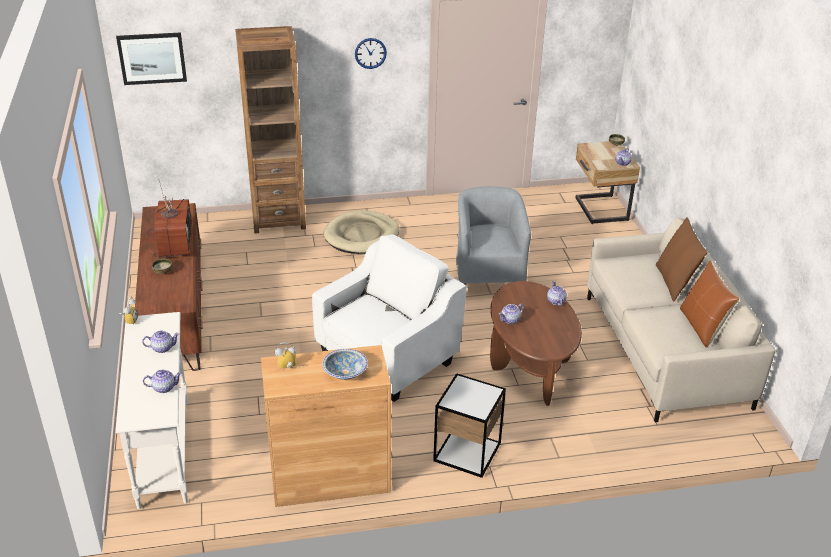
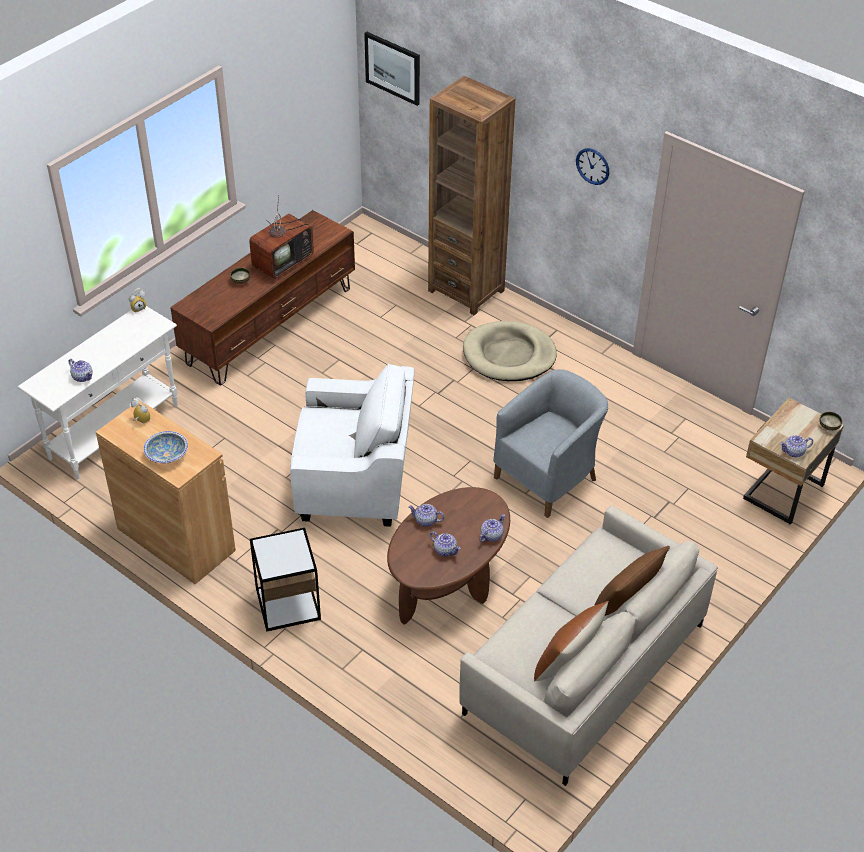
camera: 50 degrees right, 10 degrees up
teapot [142,330,179,353] -> teapot moved to [430,531,461,556]

